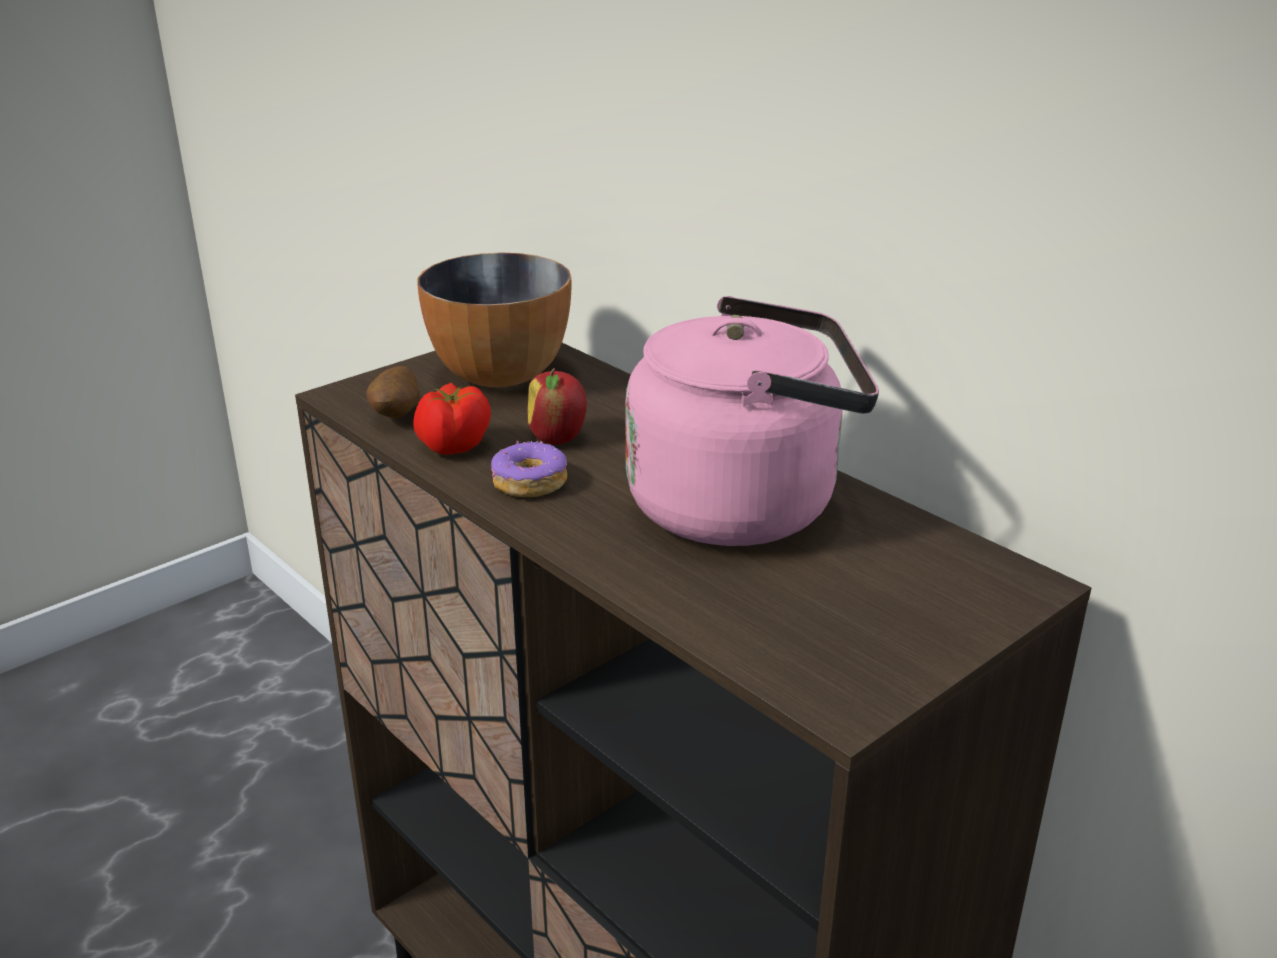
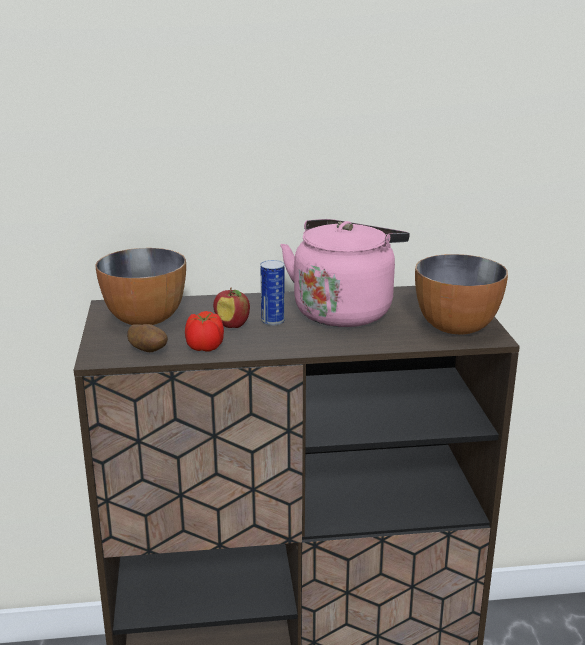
camera: 55 degrees left, 5 degrees down
donut [491,441,568,497] -> none
none -> can [260,260,285,326]
none -> bowl [415,254,508,335]

